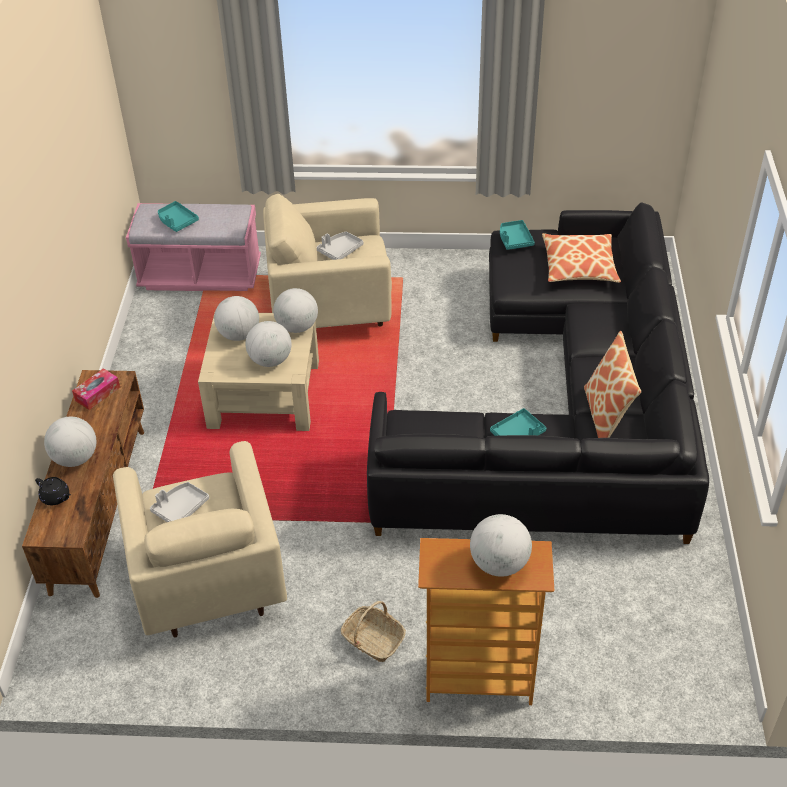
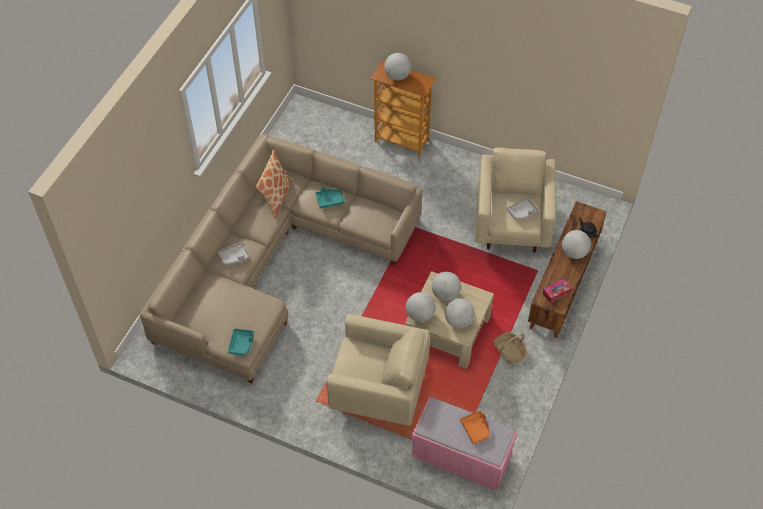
camera: 160 degrees left, 10 degrees up
turquoise tray [158,201,199,232] -> orange tray [460,411,490,444]
grey tray [317,231,364,260] -> grey tray moved to [218,242,250,265]
basket [341,601,406,662] -> basket moved to [494,332,528,365]
black sofa [367,202,709,544] -> beige sofa [139,134,423,383]
pillow [542,233,621,283] -> none

